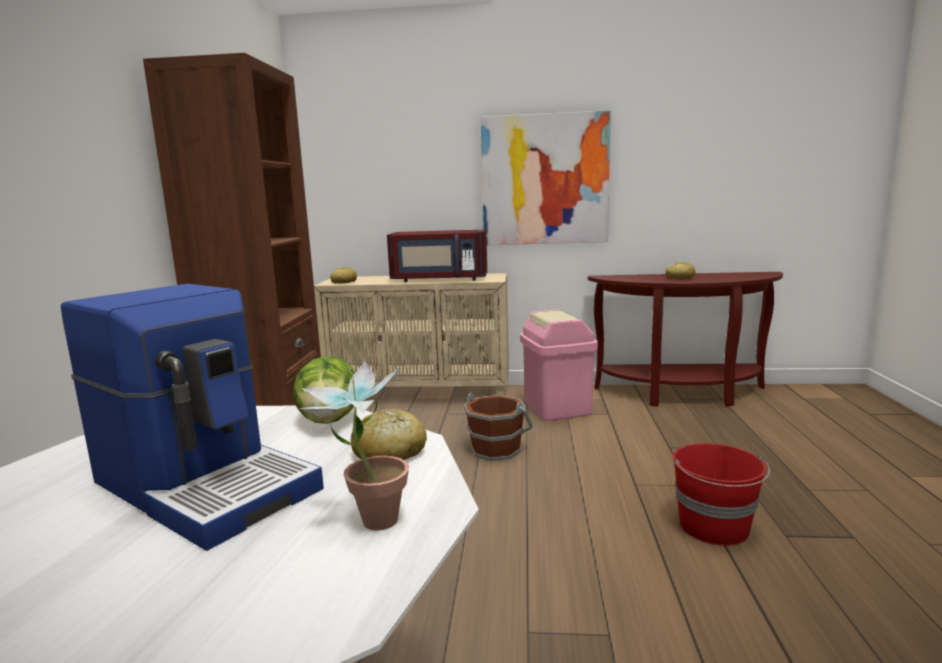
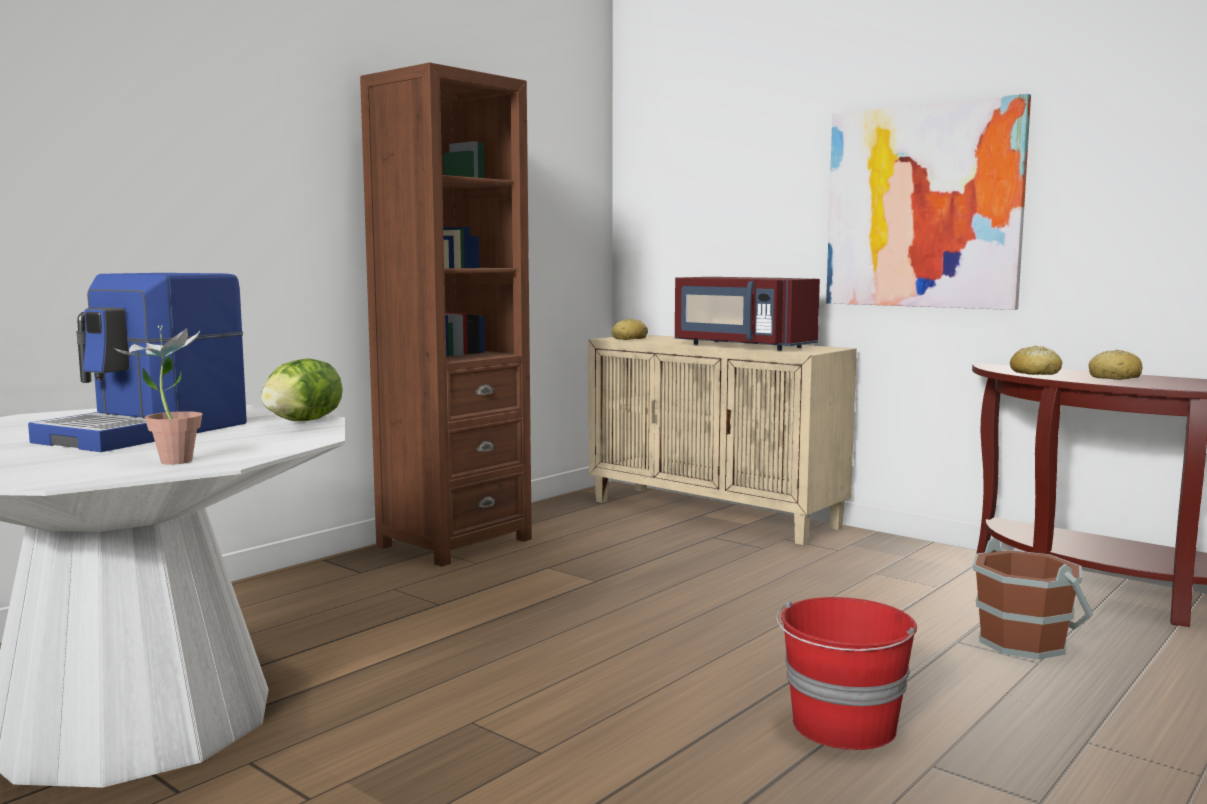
camera: 35 degrees right, 5 degrees down
coffee machine [61,284,324,551] -> coffee machine turned 45 degrees clockwise [28,273,247,452]
bread [351,409,427,460] -> bread moved to [1010,345,1062,375]
brown bucket [464,392,533,461] -> brown bucket moved to [973,537,1094,659]
pink trash can [520,310,598,421] -> none

